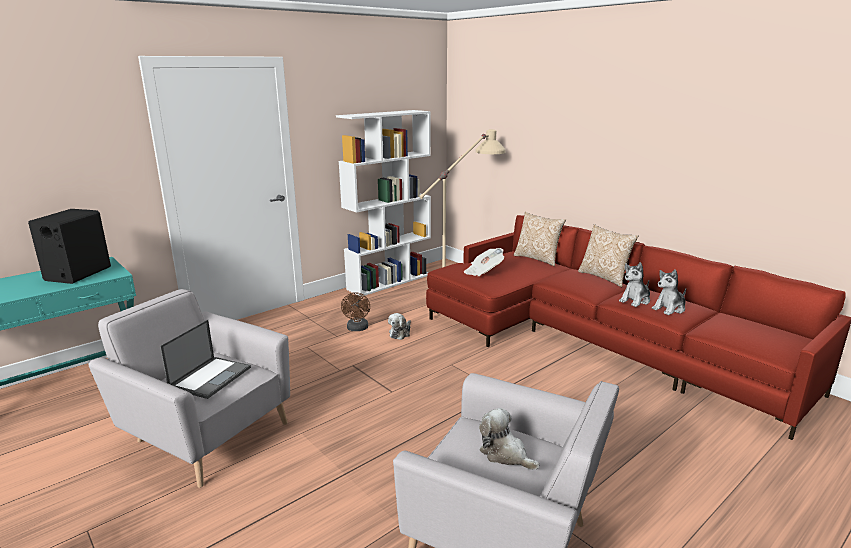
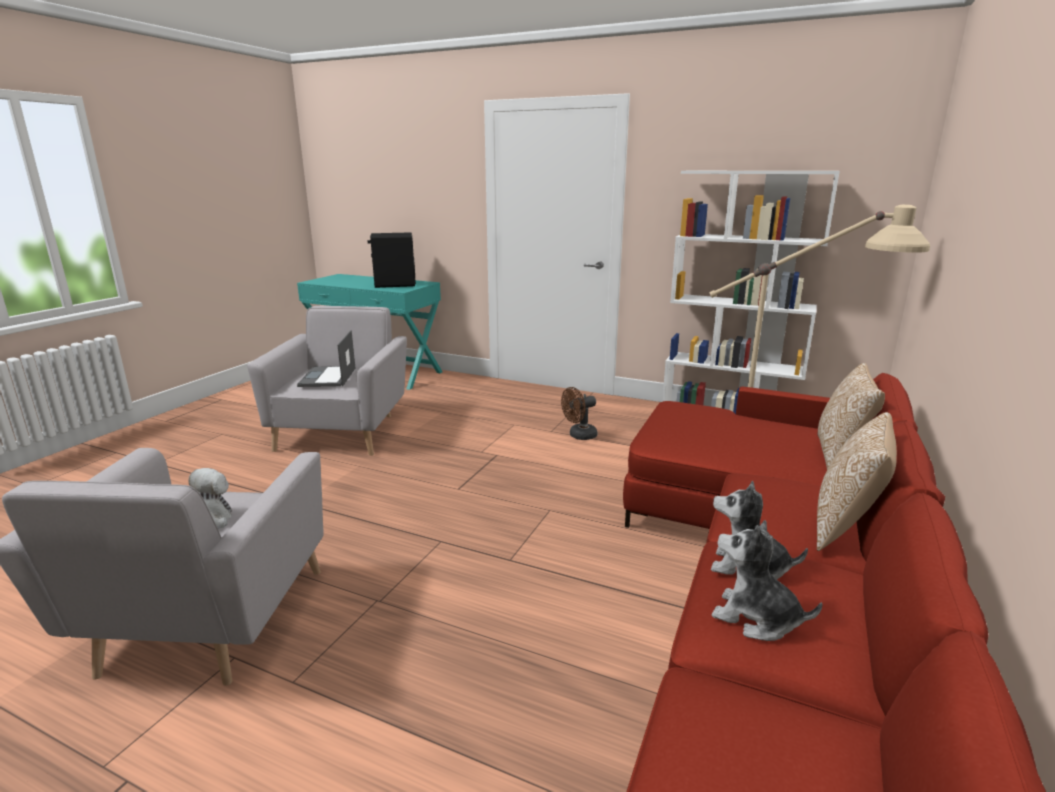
camera: 65 degrees right, 0 degrees up
laptop [160,320,251,399] -> laptop turned 90 degrees clockwise [297,330,355,387]
plush toy [388,313,411,340] -> none
newspaper [464,248,504,276] -> none

